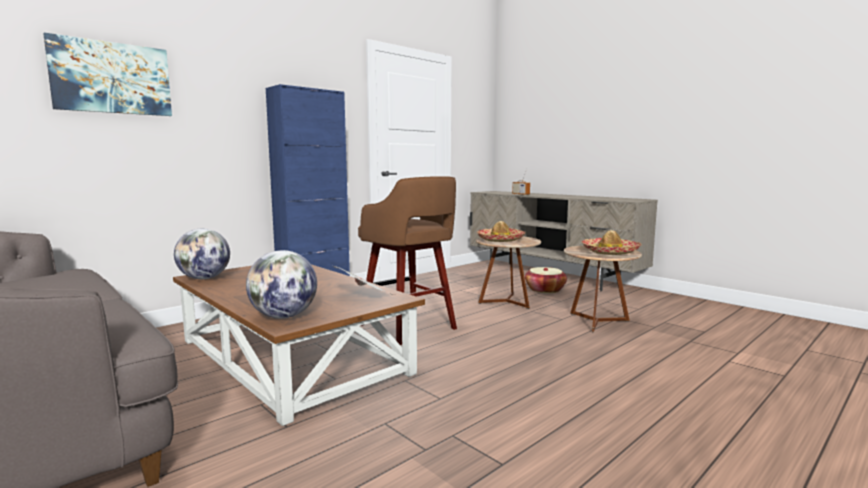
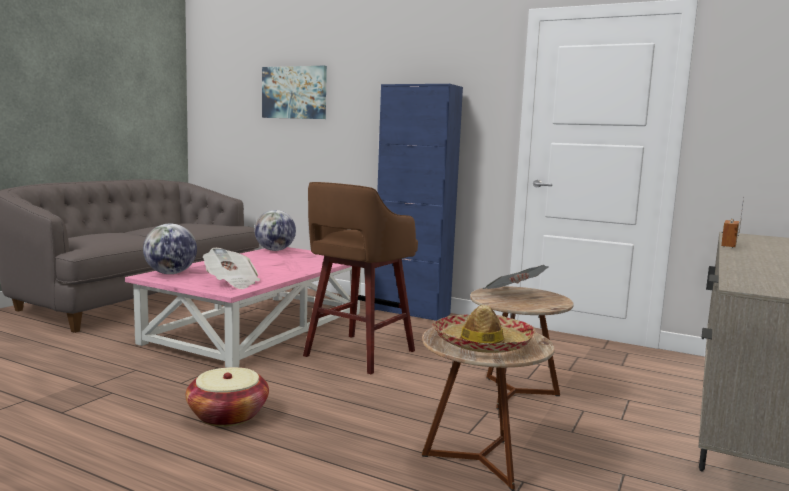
camera: 70 degrees right, 0 degrees up
brown coffee table [173,264,425,426] -> pink coffee table [125,247,361,368]
hat [477,221,526,242] -> newspaper [482,265,549,289]
basket [525,267,567,293] -> basket moved to [186,367,269,427]

